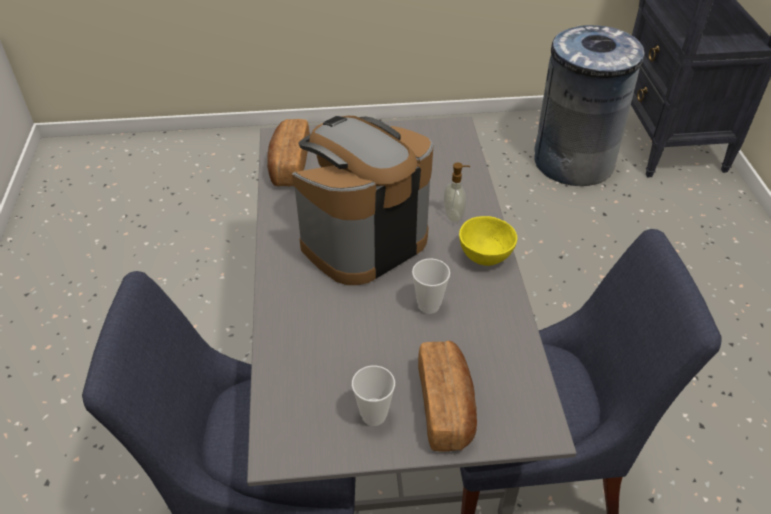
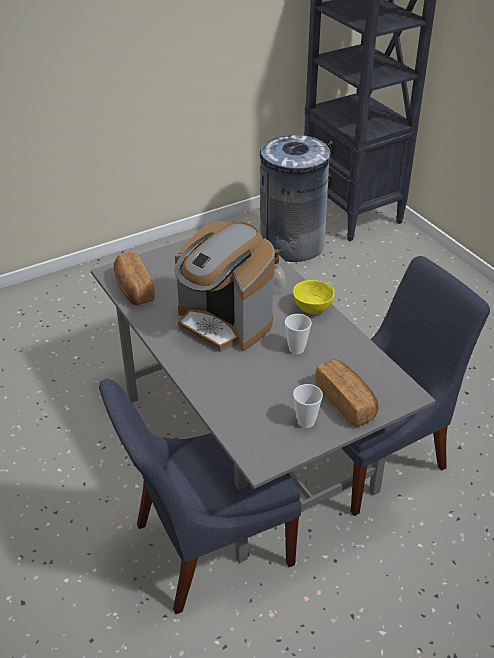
camera: 25 degrees left, 5 degrees down
coffee machine [292,116,433,285] -> coffee machine turned 75 degrees counterclockwise [174,221,275,352]

